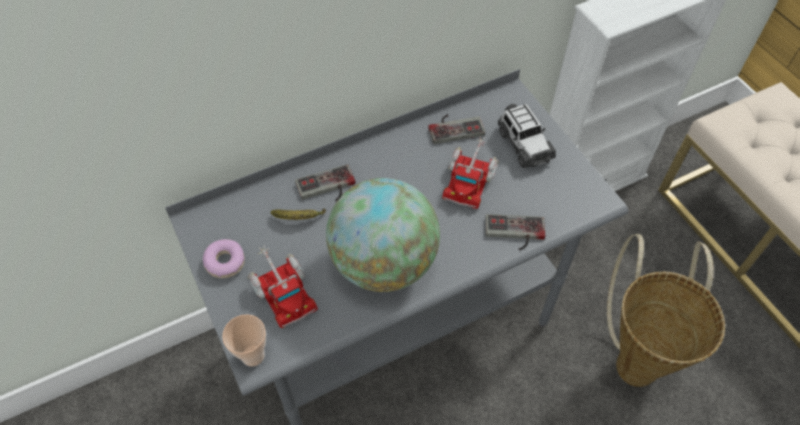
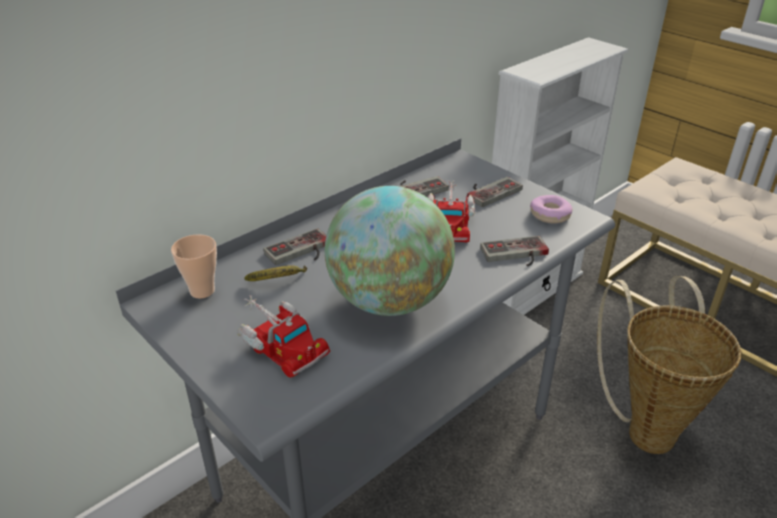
camera: 15 degrees left, 20 degrees down
donut [203,239,245,278] -> donut moved to [530,195,572,224]
cup [222,314,266,367] -> cup moved to [171,234,217,299]
toy car [498,104,556,168] -> game controller [467,177,523,207]

